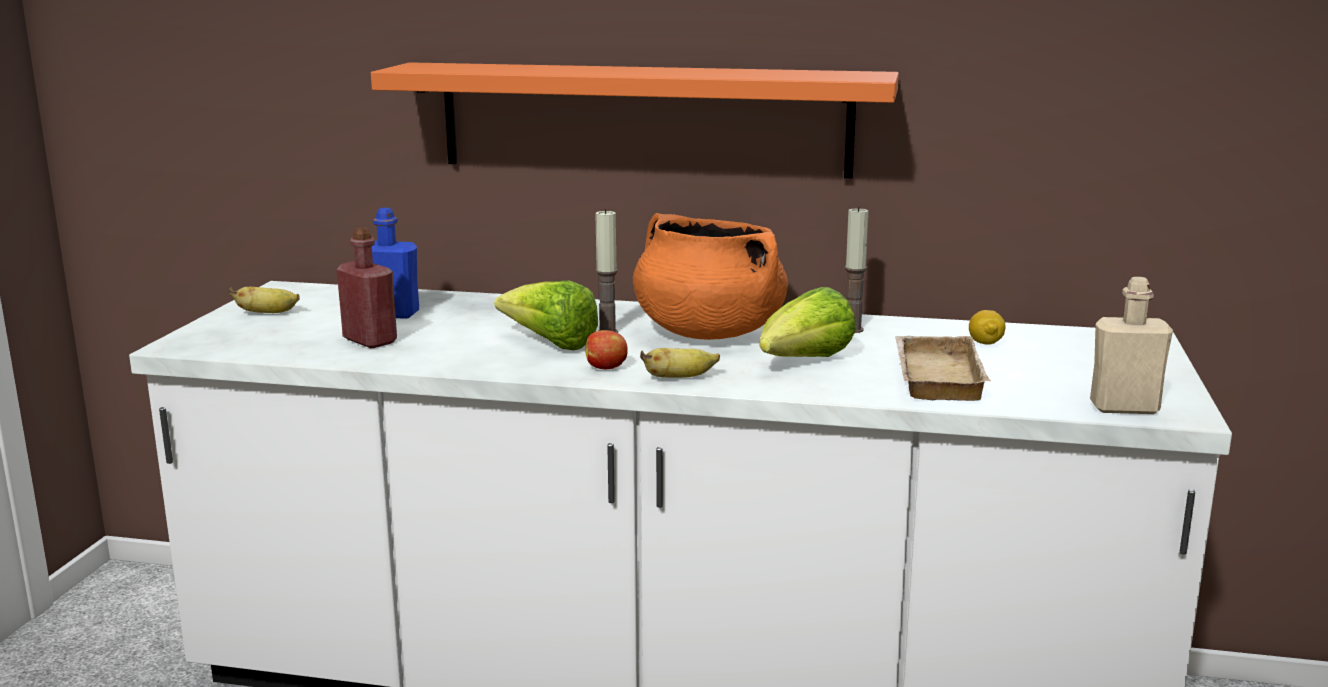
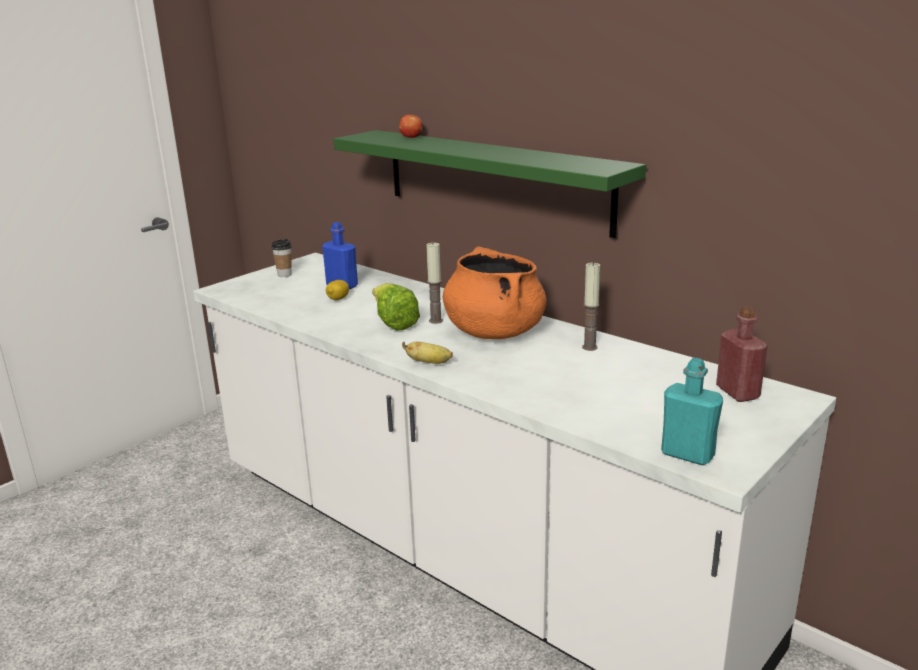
camera: 30 degrees right, 5 degrees up
banana [229,287,300,313] -> cup [272,239,292,277]
red bottle [337,227,397,348] -> red bottle moved to [716,306,768,402]
orange shelf [371,62,899,178] -> green shelf [333,130,646,238]
apple [585,330,628,369] -> apple moved to [399,115,422,138]
lettuce [759,287,856,357] -> none
beige tray [895,336,991,401] -> none
lemon [969,310,1006,345] -> lemon moved to [326,280,349,300]
beige bottle [1090,277,1173,414] -> turquoise bottle [661,358,723,465]

